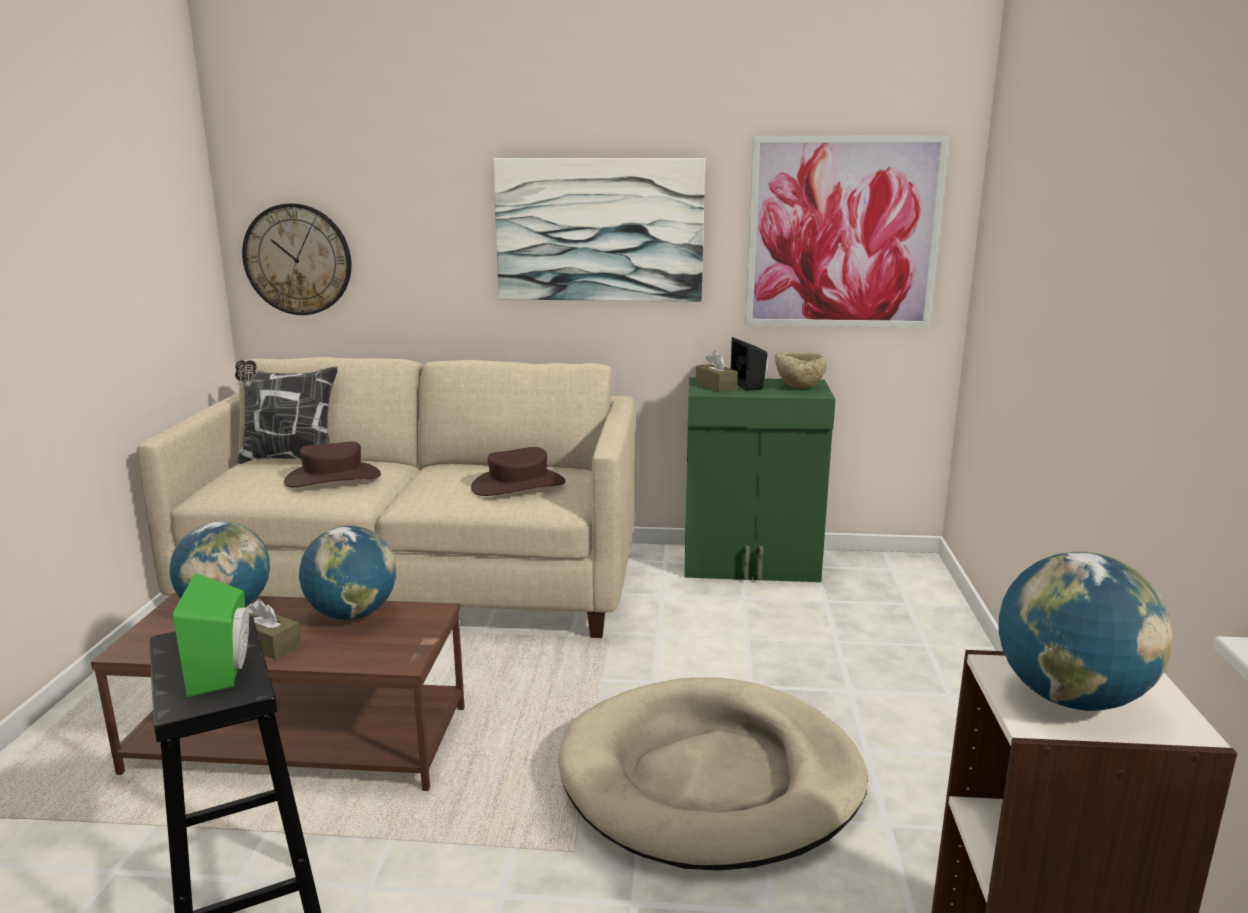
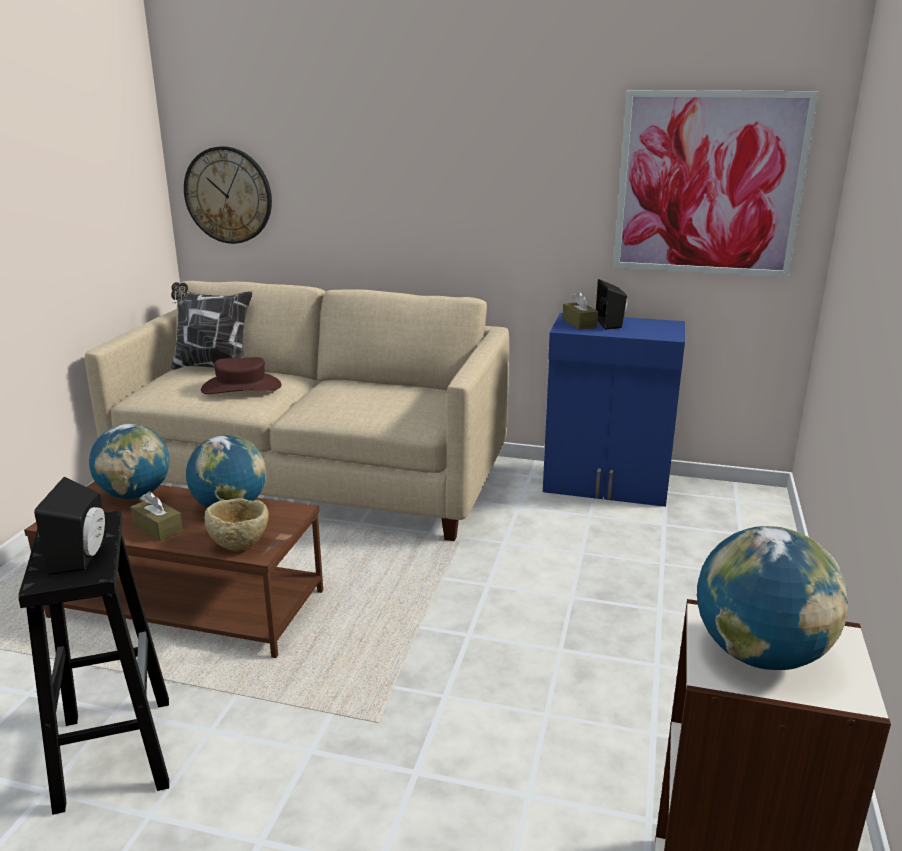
camera: 10 degrees right, 5 degrees up
green speaker [173,573,249,698] -> black speaker [34,477,105,575]
brown hat [471,447,566,496] -> none
picture [493,158,705,302] -> none
beige dog bed [558,677,868,871] -> none
green cabinet [684,377,836,582] -> blue cabinet [543,313,685,507]
beige bowl [775,351,827,388] -> beige bowl moved to [205,498,269,551]

